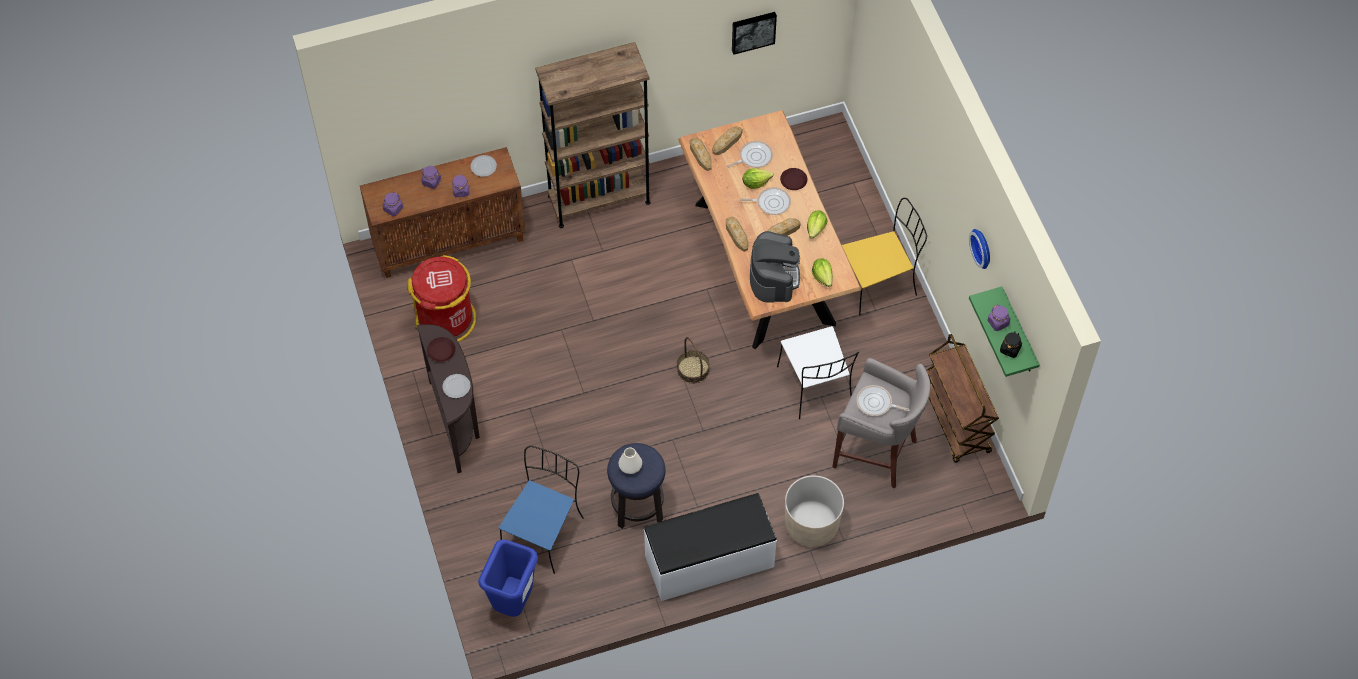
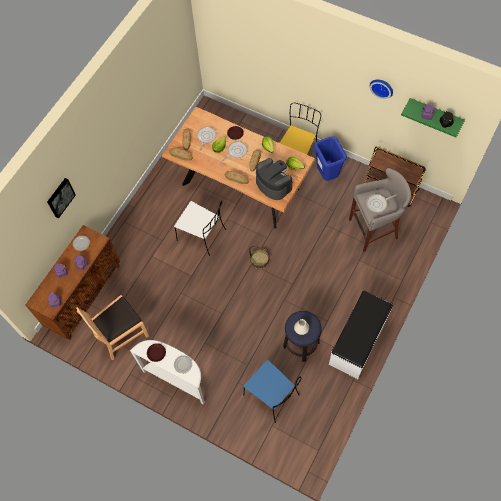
camera: 40 degrees left, 5 degrees up
red trash can [407,255,476,342] -> brown chair [76,295,149,361]
brown console table [417,324,480,473] -> white console table [130,340,205,405]
blue trash can [478,539,538,617] -> blue trash can moved to [314,136,347,181]
blue chair [498,446,584,574] -> blue chair turned 150 degrees clockwise [243,360,301,423]
brown bookcase [535,42,651,228] -> none
picture [732,12,777,55] -> picture moved to [47,178,76,218]
white chair [777,326,859,419] -> white chair moved to [174,201,226,256]
beige planter [785,475,844,547] -> none

